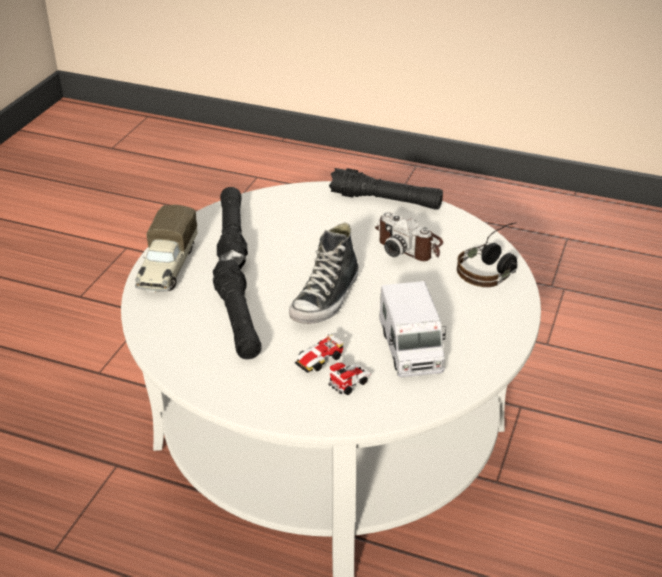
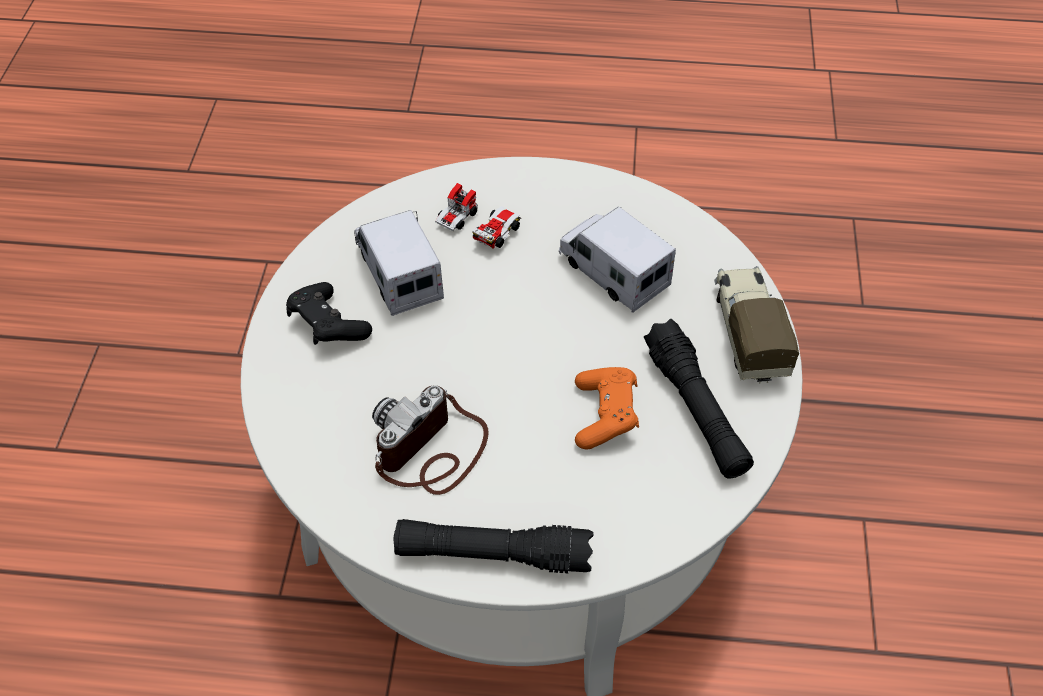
camera: 165 degrees right, 15 degrees up
black flashlight [213,259,262,359] -> toy truck [559,207,676,313]
shoe [289,223,359,324] -> none
camera [375,212,443,261] -> camera turned 75 degrees counterclockwise [372,385,489,495]
headphones [457,222,517,287] -> none
none -> black game controller [286,282,372,345]
none -> orange game controller [575,367,639,449]

